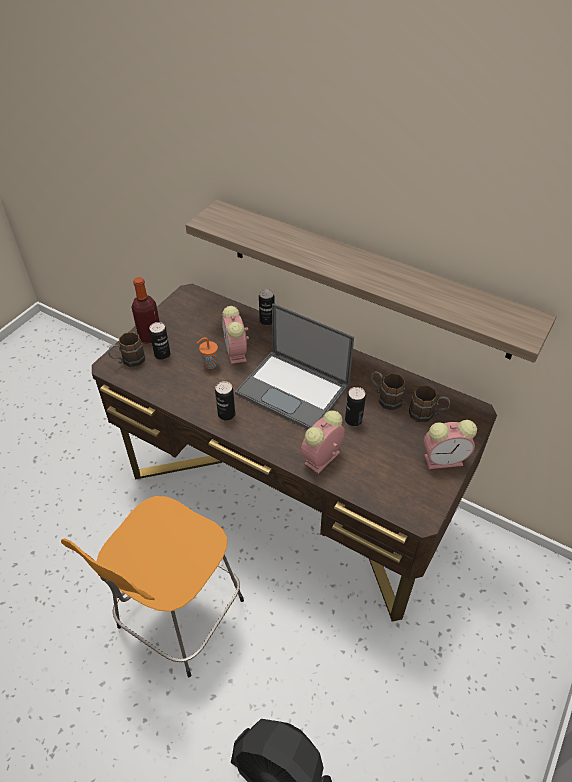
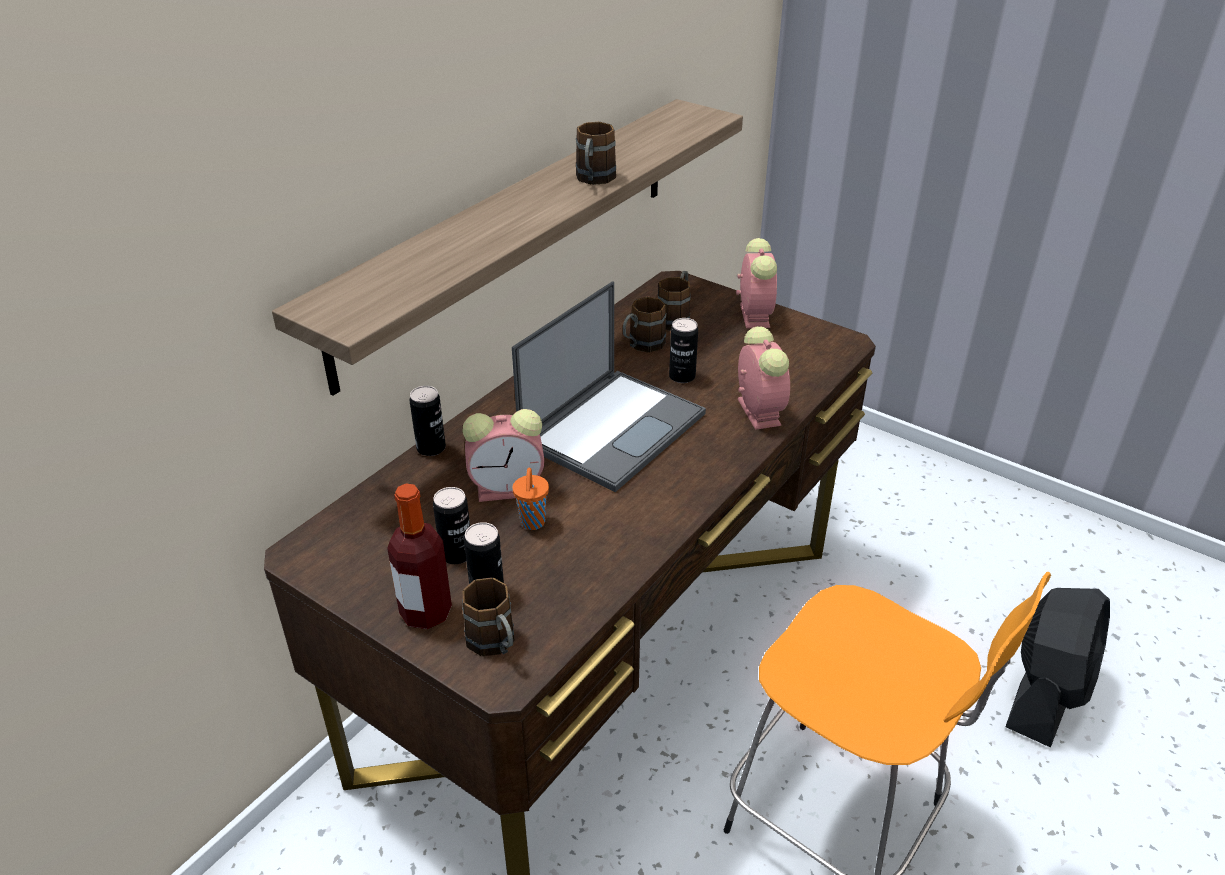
camera: 85 degrees left, 10 degrees down
can [215,381,235,420] -> can moved to [433,487,470,564]
alarm clock [301,411,345,474] -> alarm clock turned 150 degrees counterclockwise [738,326,790,430]
none -> brown mug [576,122,616,185]

